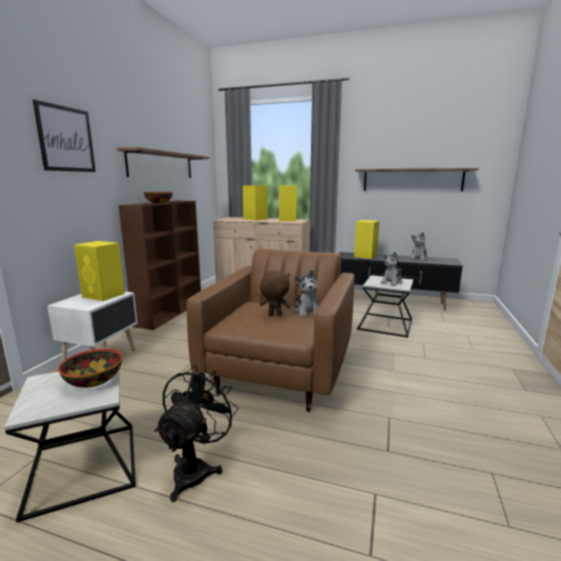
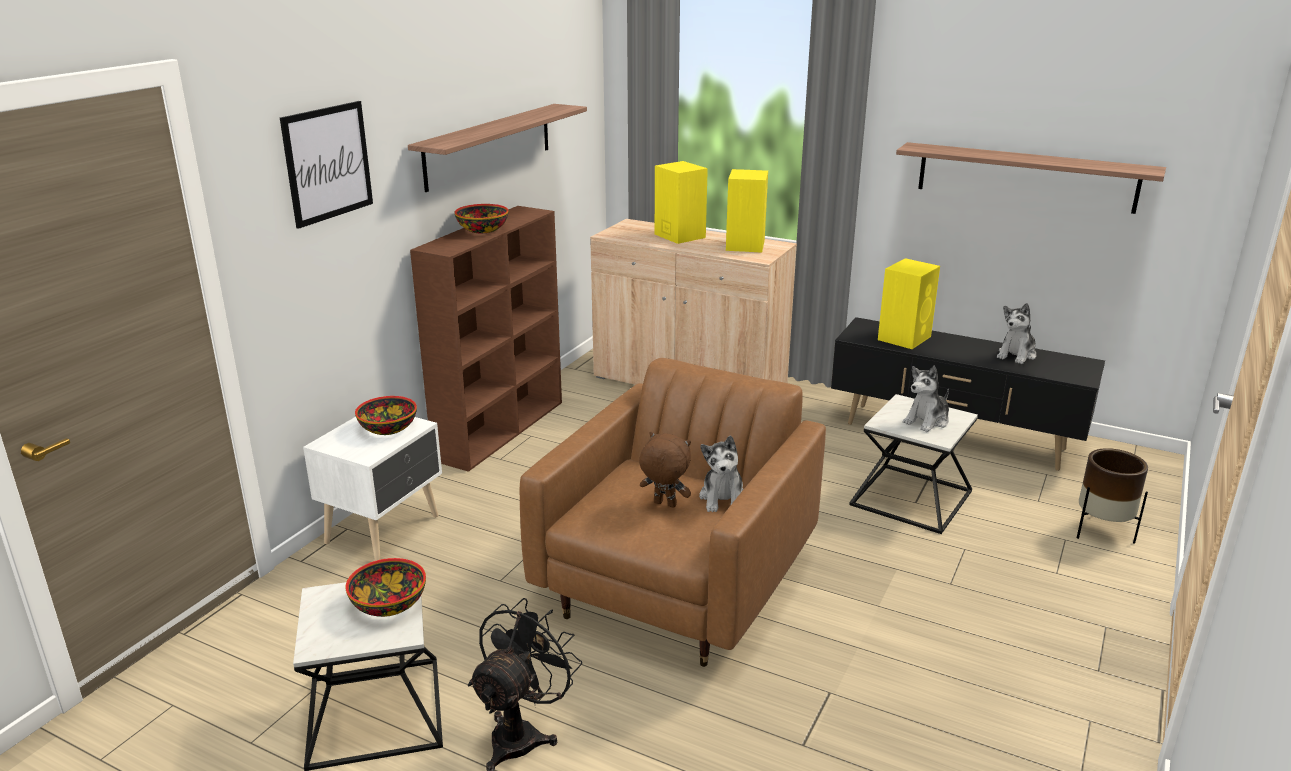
camera: 10 degrees right, 10 degrees up
yellow speaker [74,241,125,301] -> bowl [355,396,417,435]
none -> brown planter [1077,448,1148,544]

